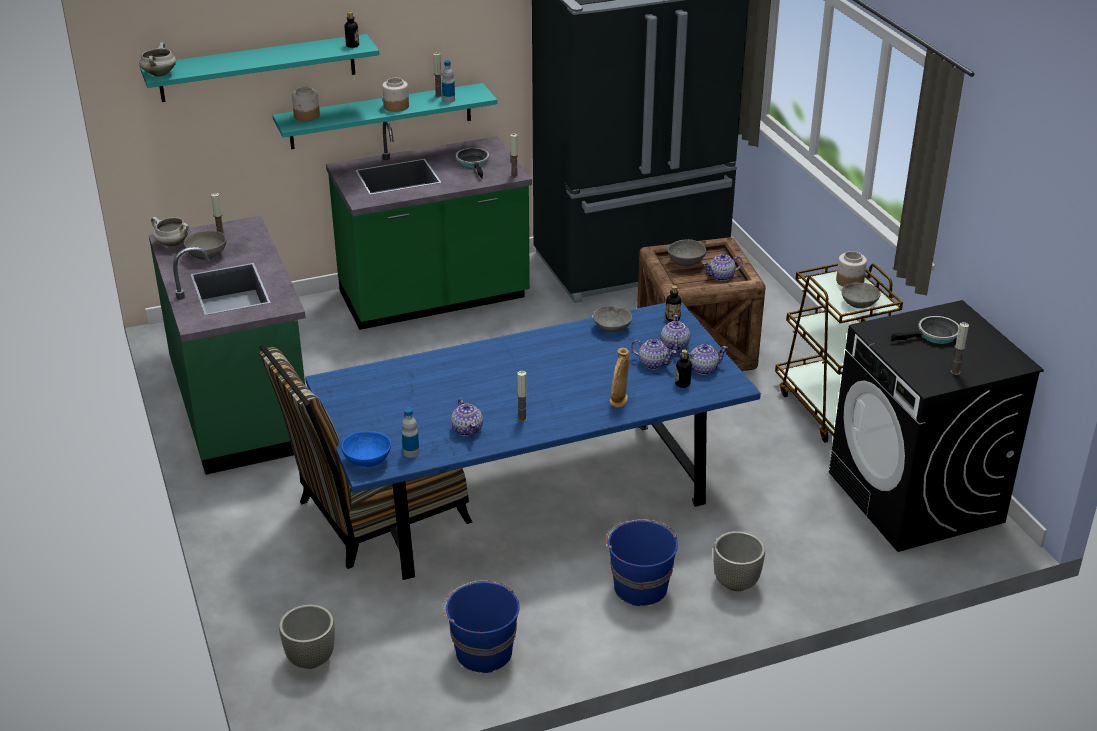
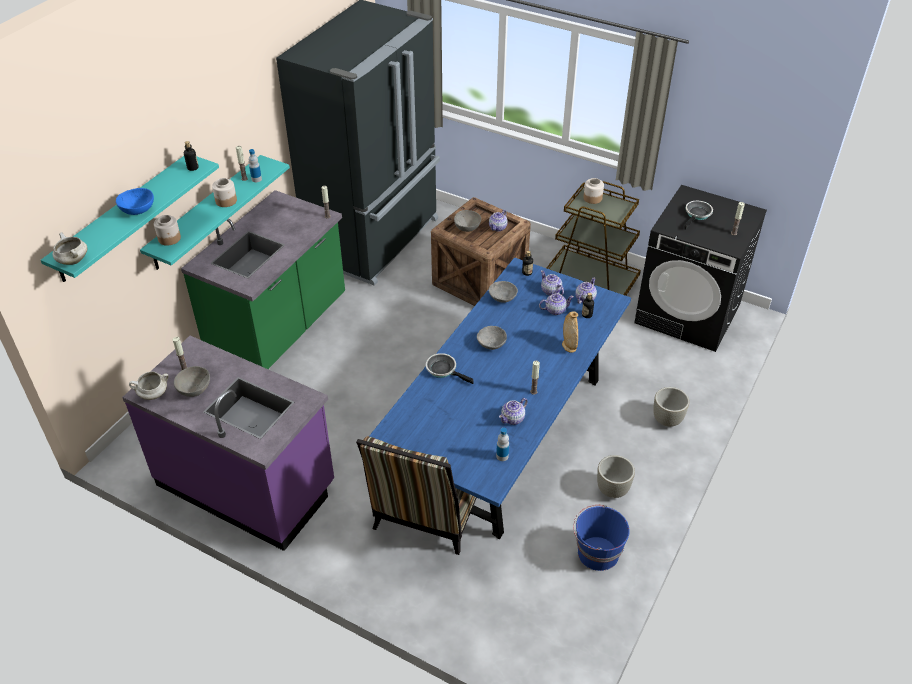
camera: 40 degrees left, 10 degrees up
green counter [149,216,306,475] -> purple counter [122,336,334,551]
grey planter [279,605,335,669] -> grey planter moved to [597,455,635,498]
blue bowl [341,431,391,467] -> blue bowl moved to [116,188,154,215]
teapot [451,399,483,436] -> teapot turned 105 degrees clockwise [499,398,528,425]
frying pan [456,148,489,179] -> frying pan moved to [426,353,474,384]
blue bucket [606,519,678,606] -> none
grey bowl [841,282,881,308] -> grey bowl moved to [477,326,507,350]

